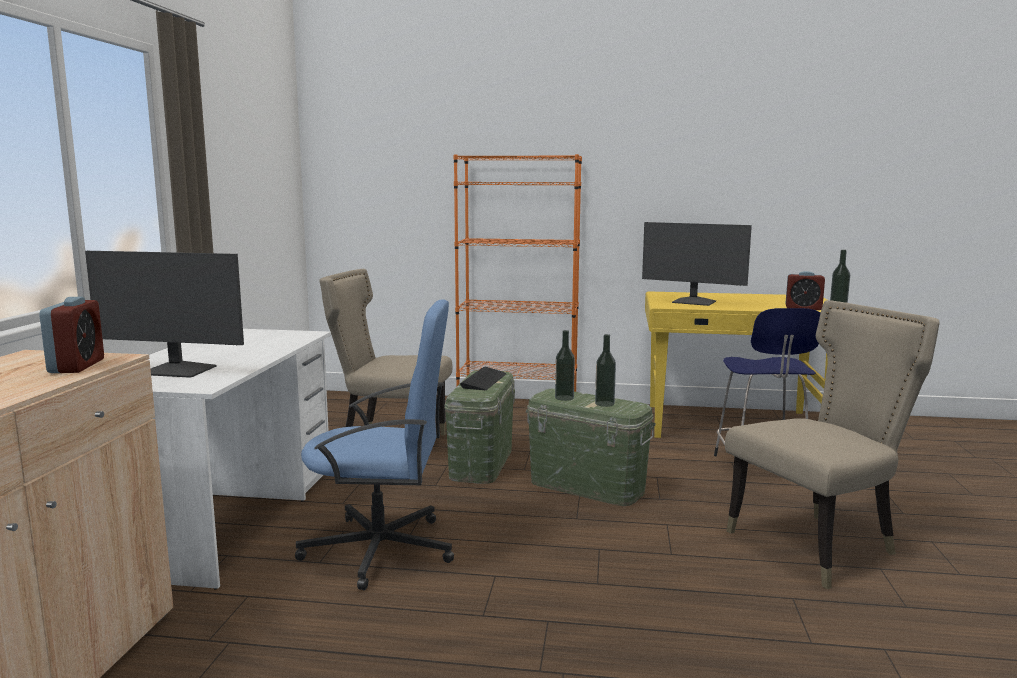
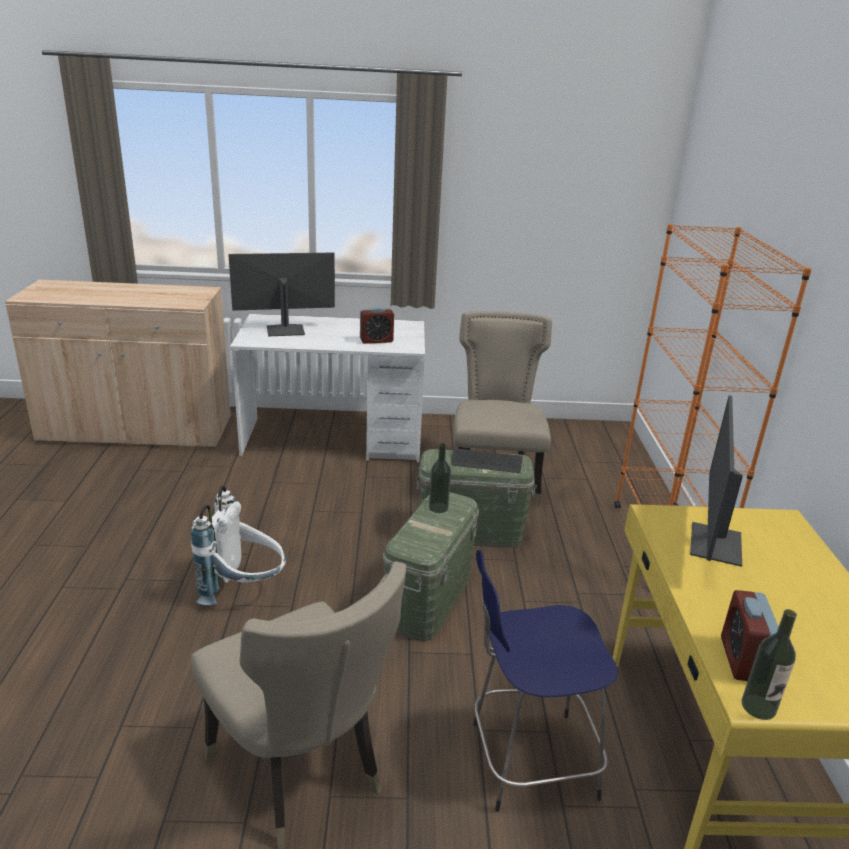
camera: 80 degrees right, 15 degrees up
alarm clock [39,297,104,373] -> alarm clock moved to [360,307,394,344]
monitor [85,251,244,378] -> monitor turned 75 degrees clockwise [228,253,335,336]
blue office chair [295,299,454,590] -> none
bottle [595,334,616,407] -> none
none -> white backpack [191,485,286,605]

